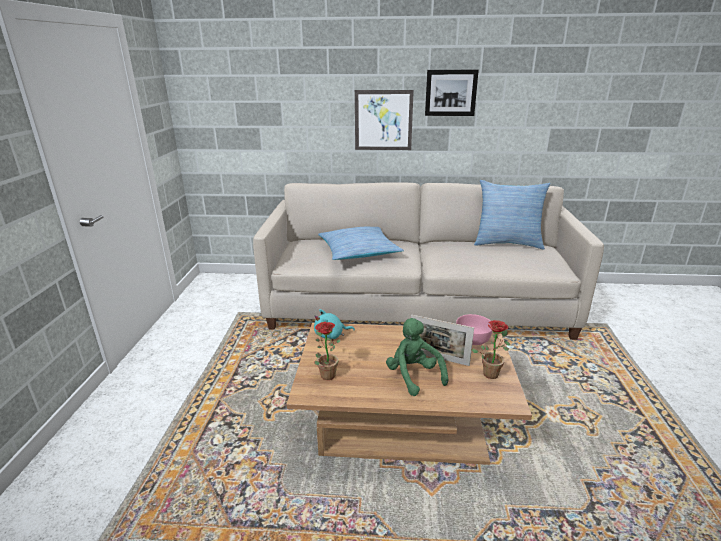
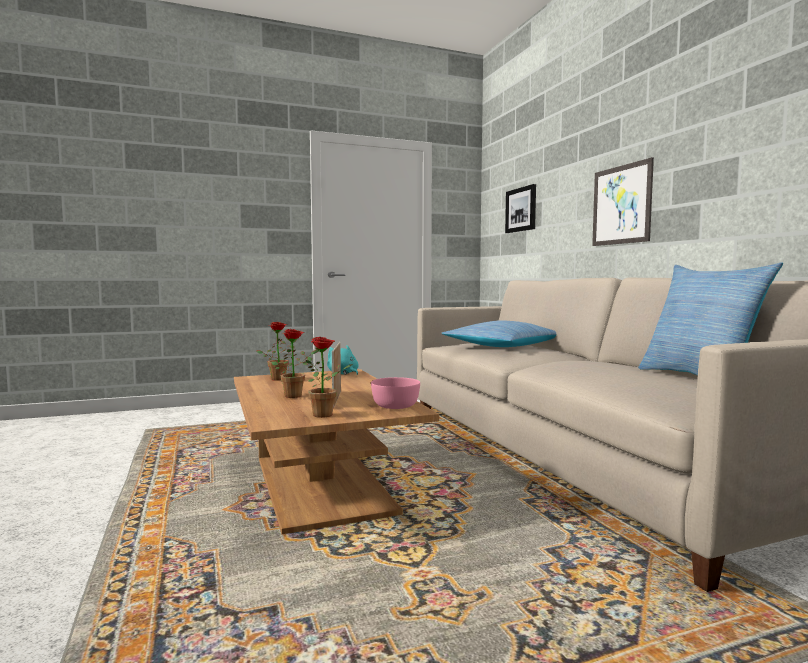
camera: 65 degrees right, 20 degrees down
green plush toy [386,318,448,396] -> potted plant [271,329,319,398]
picture [425,70,479,116] -> picture moved to [505,184,536,233]

